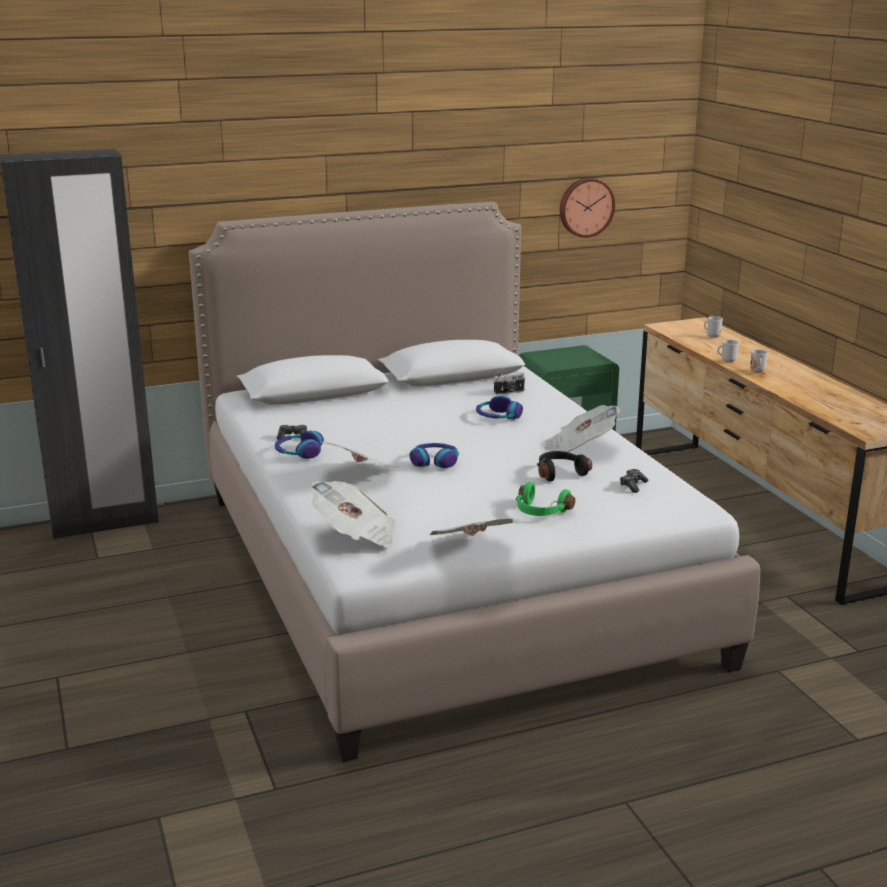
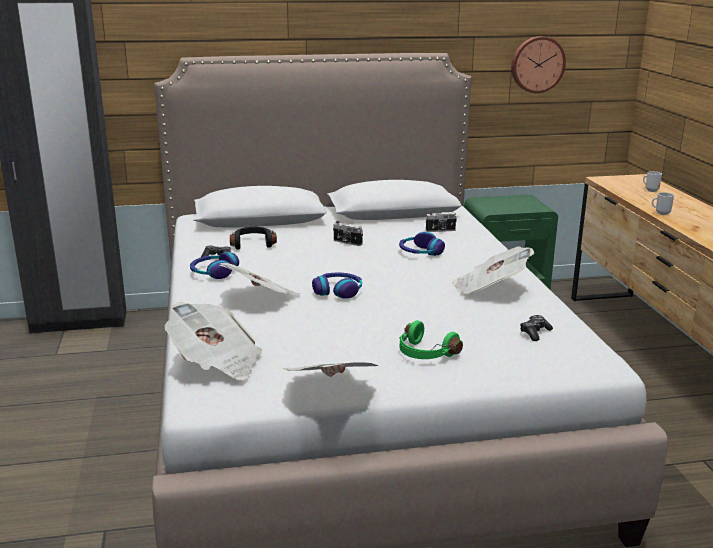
camera: 10 degrees right, 0 degrees up
black headphones [537,451,592,481] -> black headphones moved to [230,227,277,249]
mug [750,350,768,373] -> none
none -> camera [333,221,363,246]

